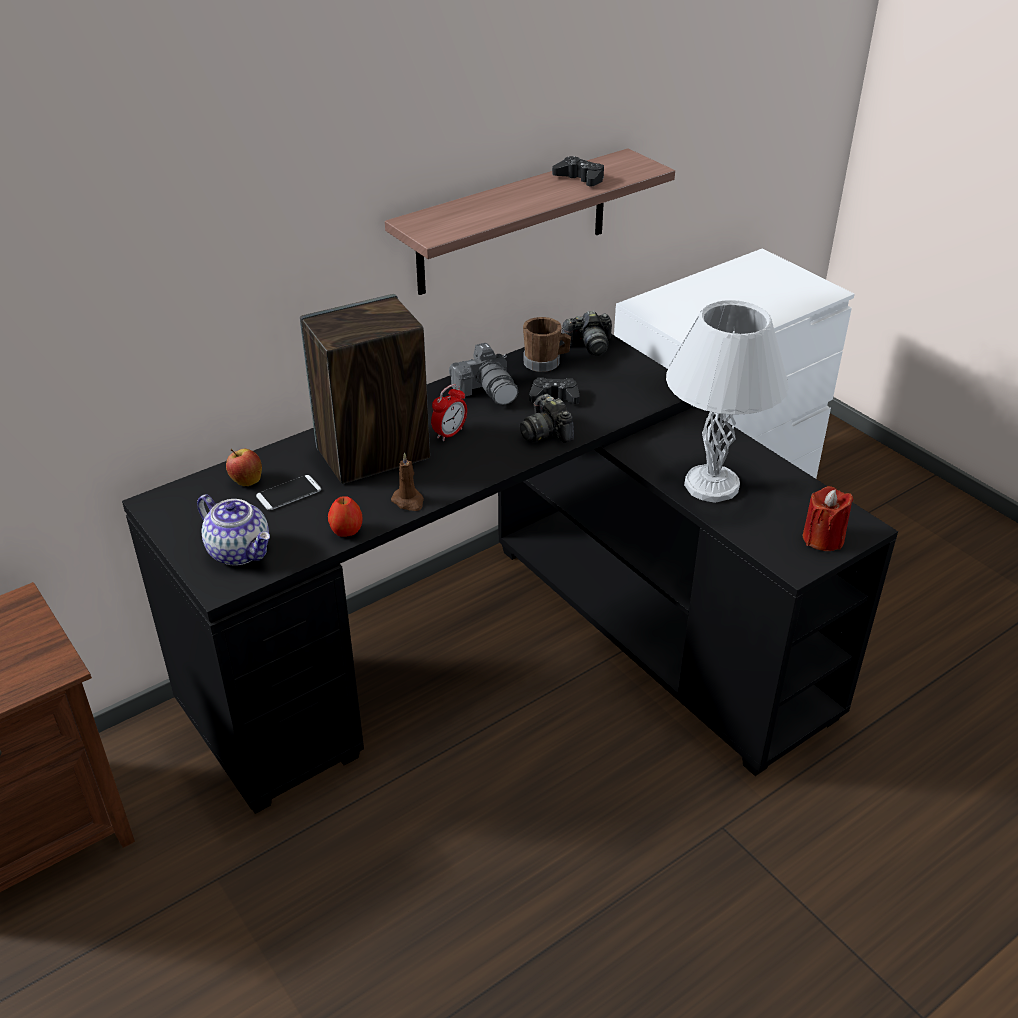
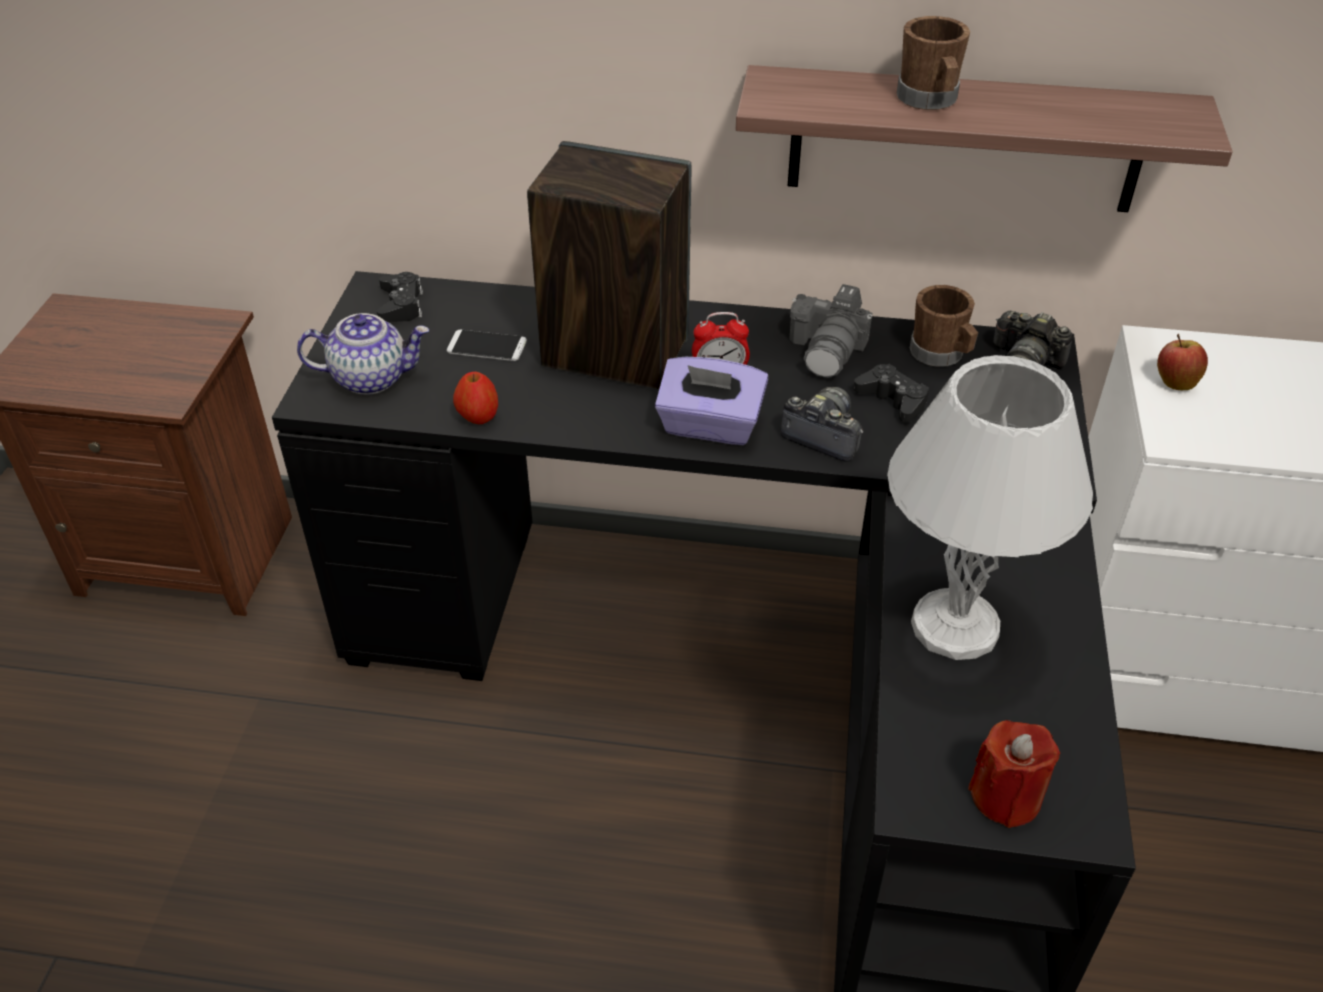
camera: 45 degrees right, 5 degrees up
teapot [197,494,270,566] -> teapot turned 90 degrees counterclockwise [297,313,429,395]
apple [226,449,262,486] -> apple moved to [1157,334,1208,390]
brown candle [391,452,424,511] -> none
camera [520,394,574,443] -> camera turned 105 degrees clockwise [780,387,863,462]
black game controller [552,156,604,186] -> black game controller moved to [377,272,423,322]
none -> purple tissue box [655,357,768,445]
none -> brown mug [897,16,970,110]

